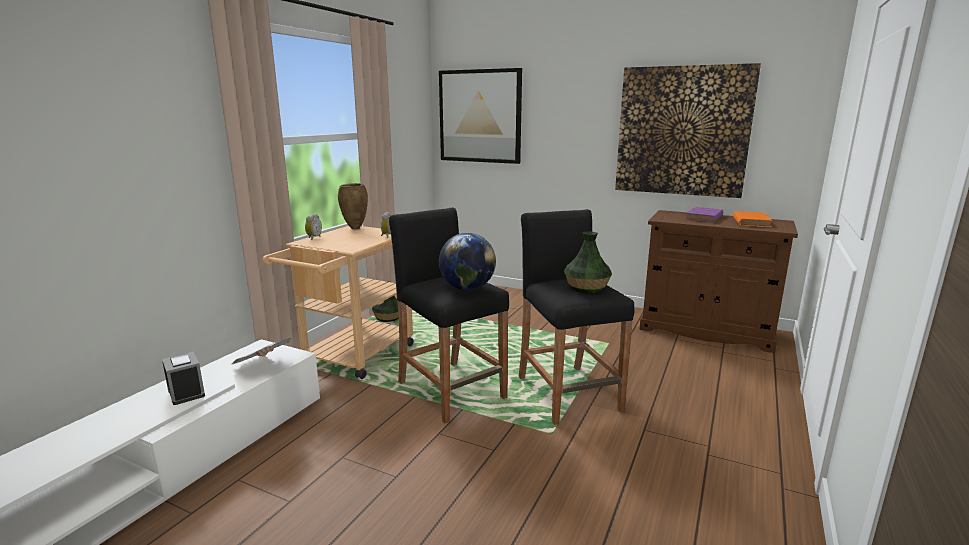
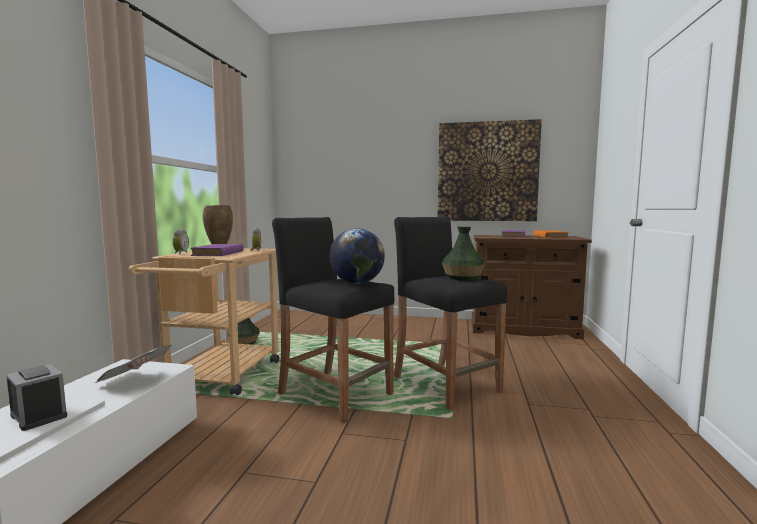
camera: 15 degrees left, 10 degrees down
picture [439,68,522,164] -> none
none -> purple book [191,244,244,256]

